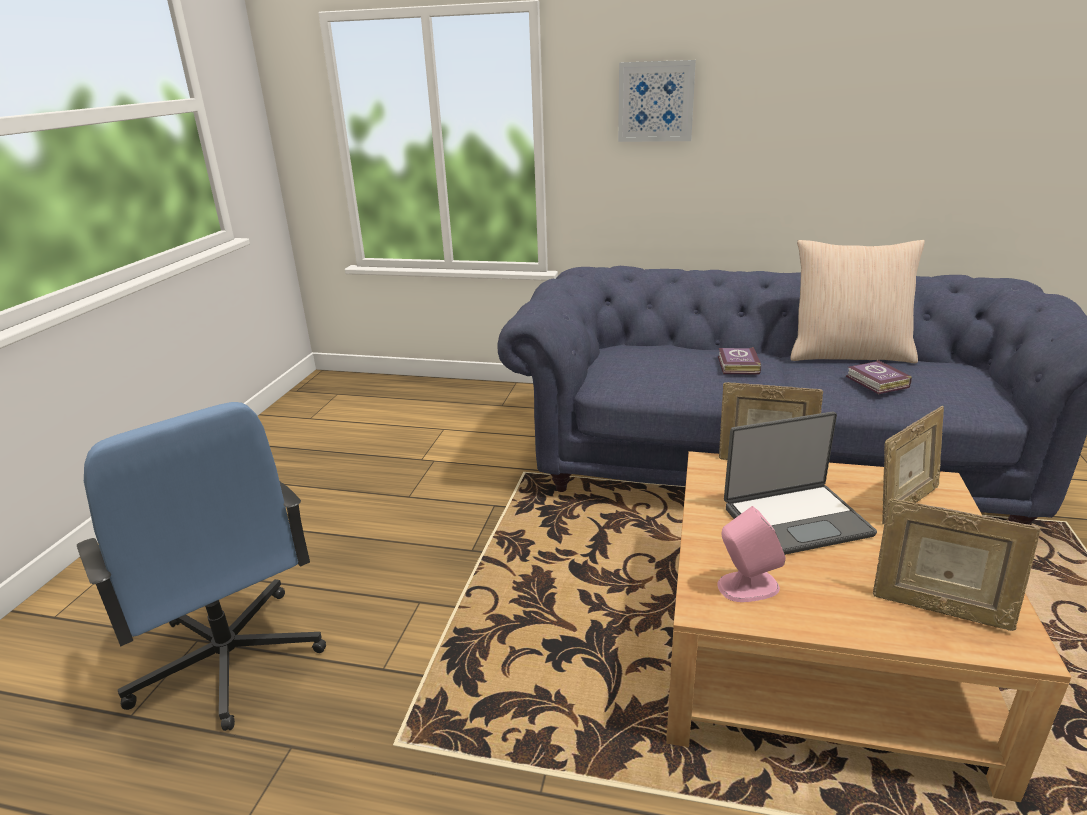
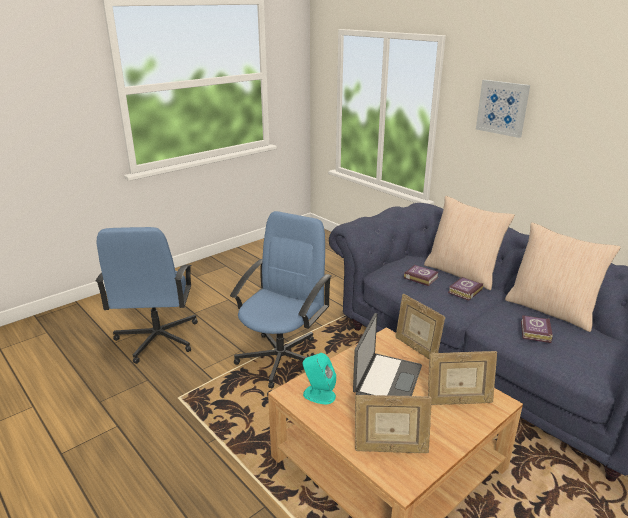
camera: 35 degrees right, 0 degrees up
pink speaker [717,506,786,602] -> turquoise speaker [303,353,336,404]
laptop [724,411,877,555] -> laptop turned 90 degrees counterclockwise [353,313,422,396]
picture frame [873,499,1041,631] -> picture frame turned 60 degrees counterclockwise [355,395,432,453]
none -> blue office chair [230,211,332,389]
none -> book [404,265,438,286]
none -> beige pillow [424,196,515,290]

